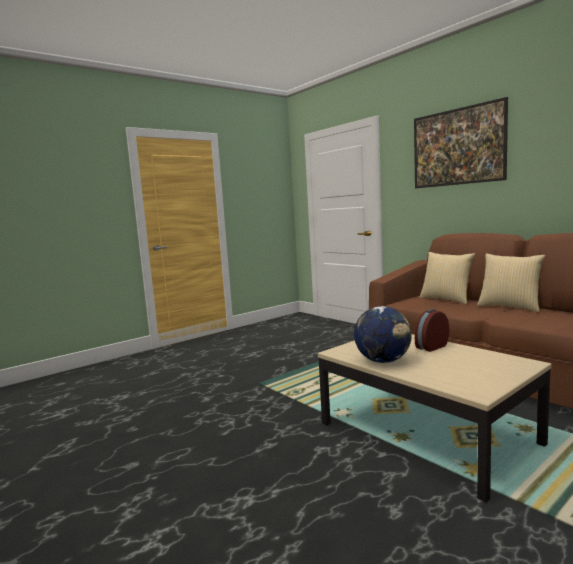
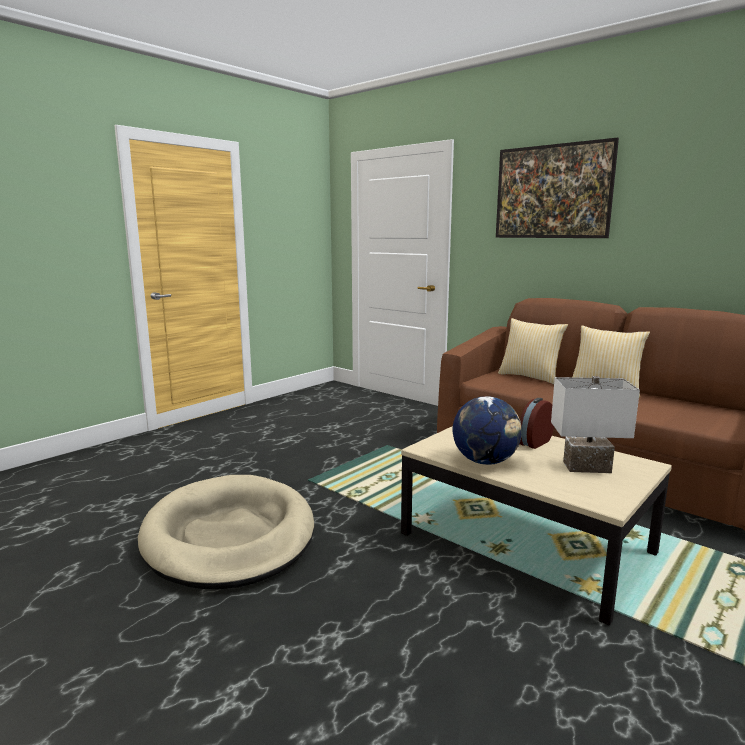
camera: 10 degrees left, 5 degrees up
none -> beige dog bed [138,475,315,589]
none -> white table lamp [551,376,640,473]

